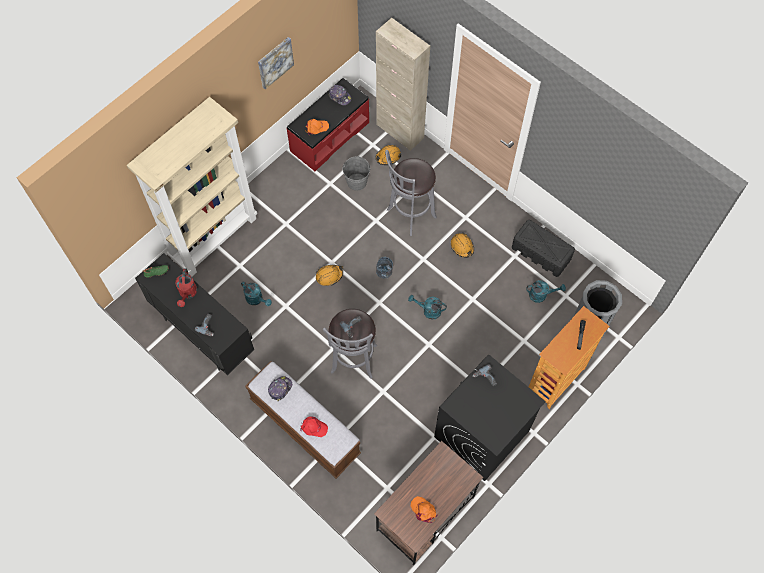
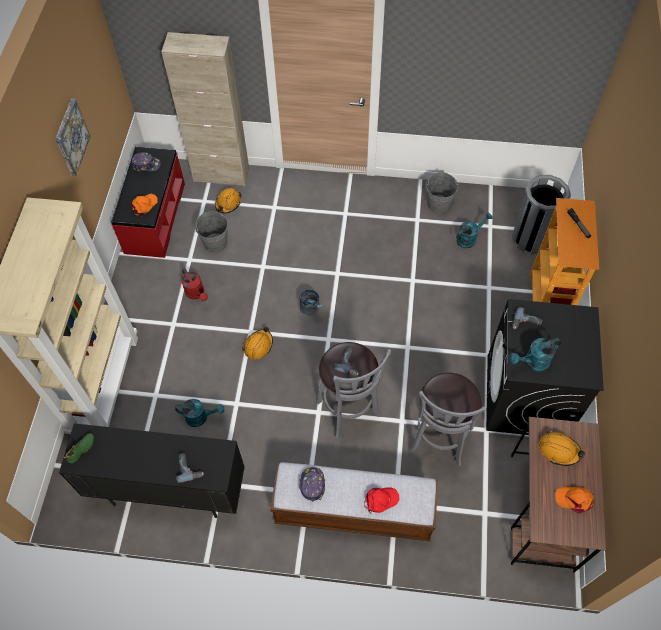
camera: 35 degrees left, 5 degrees down
red watering can [175,269,197,307] -> red watering can moved to [181,268,208,301]
grey stool [385,150,437,236] -> grey stool moved to [409,373,486,466]
turquoise watering can [408,295,447,320] -> turquoise watering can moved to [510,338,561,372]
orange hard hat [451,232,474,258] -> orange hard hat moved to [539,430,585,466]
black storage box [512,220,575,277] -> grey bucket [426,172,459,213]

